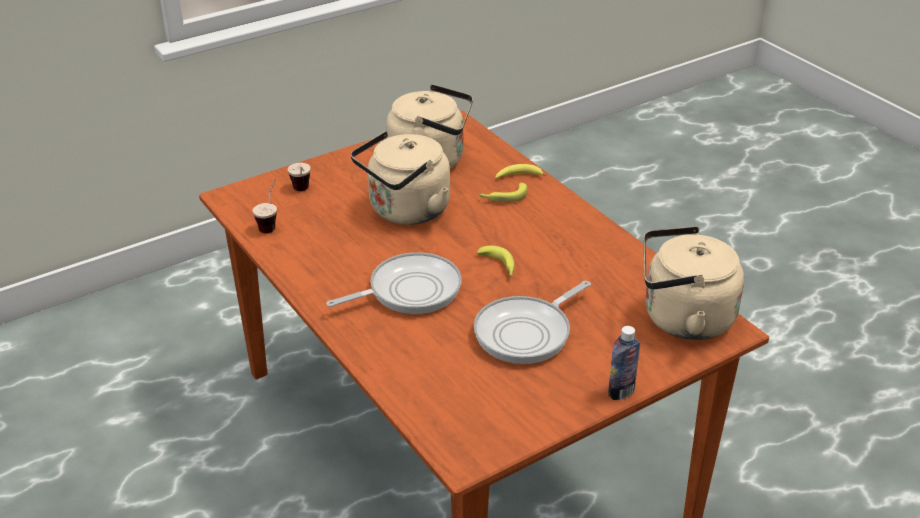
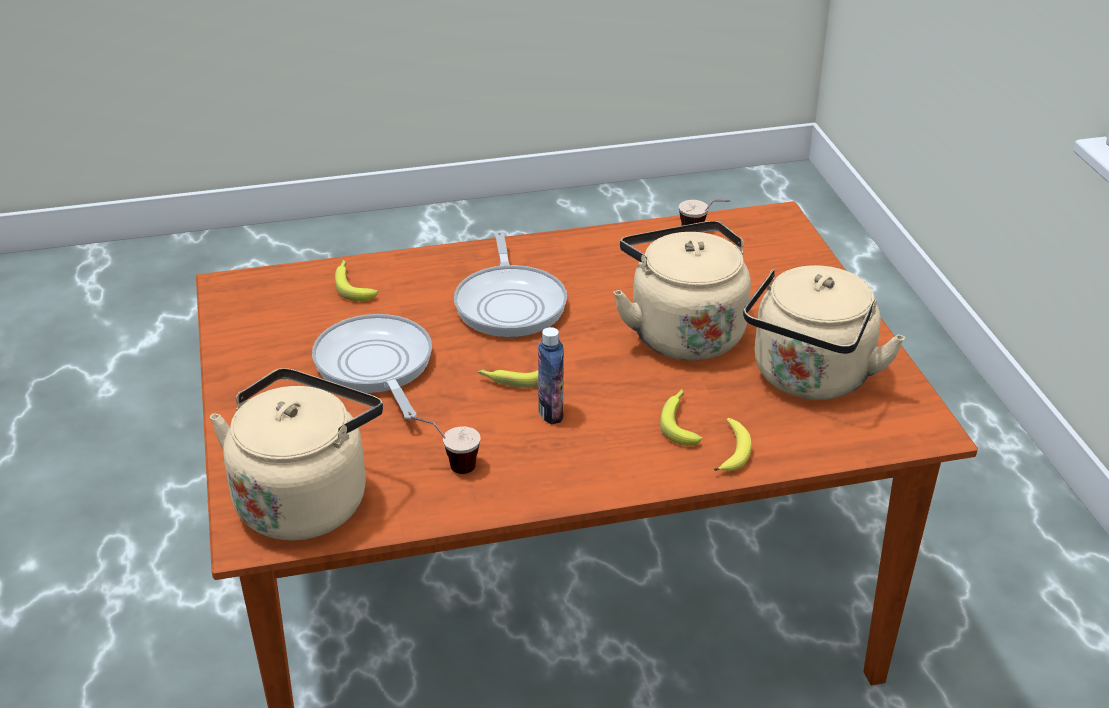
camera: 110 degrees right, 0 degrees up
cup [288,163,311,191] -> cup moved to [410,416,481,474]
bottle [608,326,640,400] -> bottle moved to [538,327,564,424]
none -> banana [335,260,378,301]

